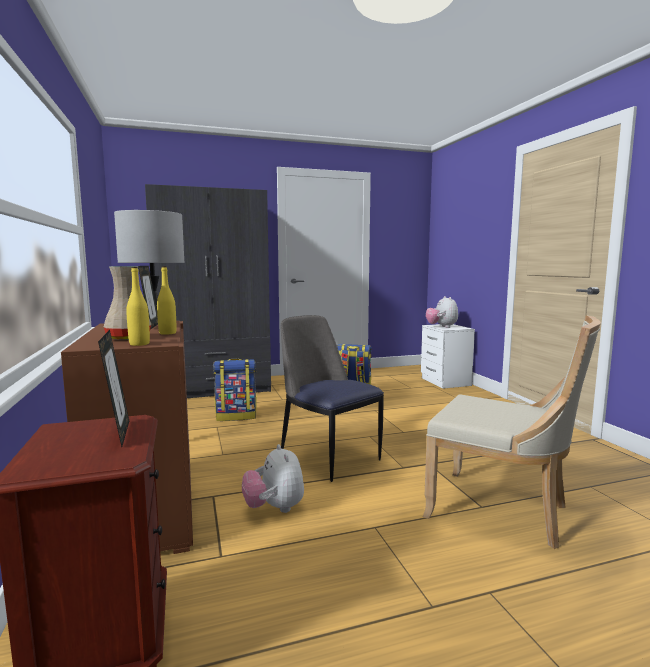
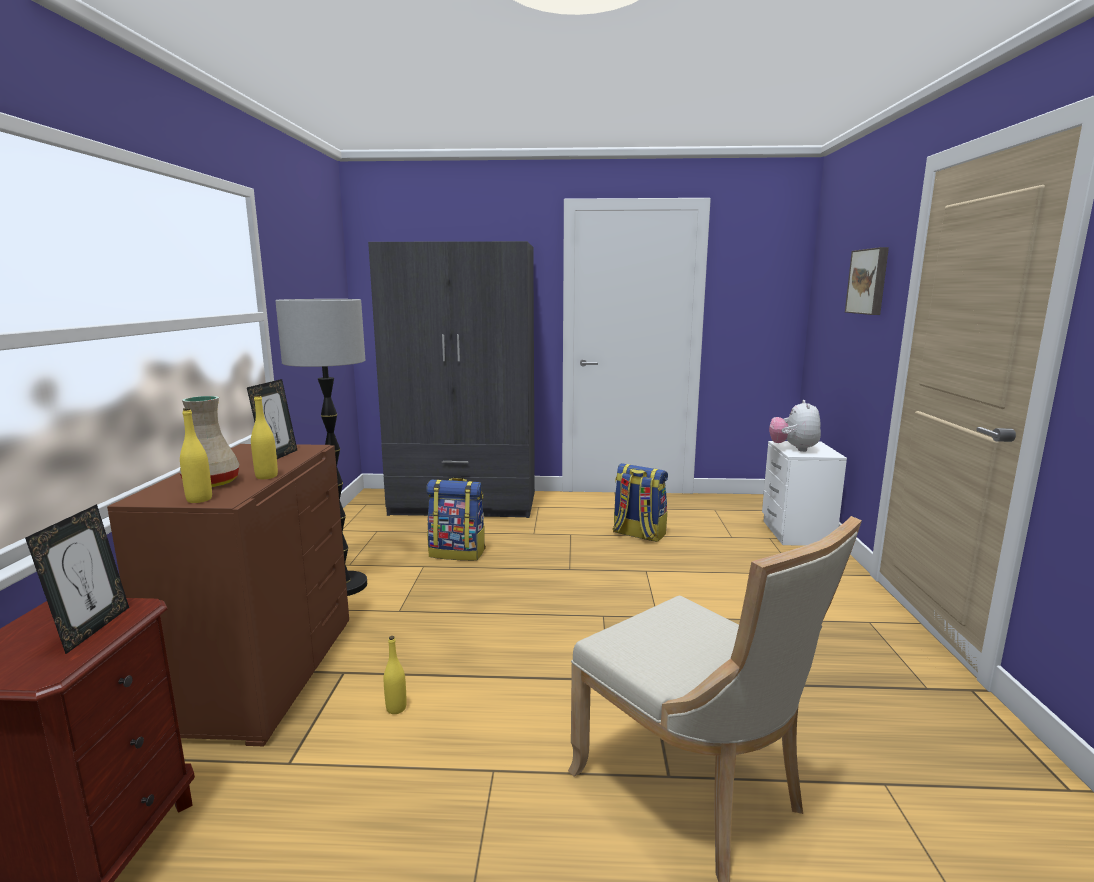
camera: 20 degrees right, 5 degrees up
plush toy [242,444,304,513] -> yellow bottle [384,636,407,714]
chair [280,315,384,482] -> none
none -> picture [845,247,889,315]

